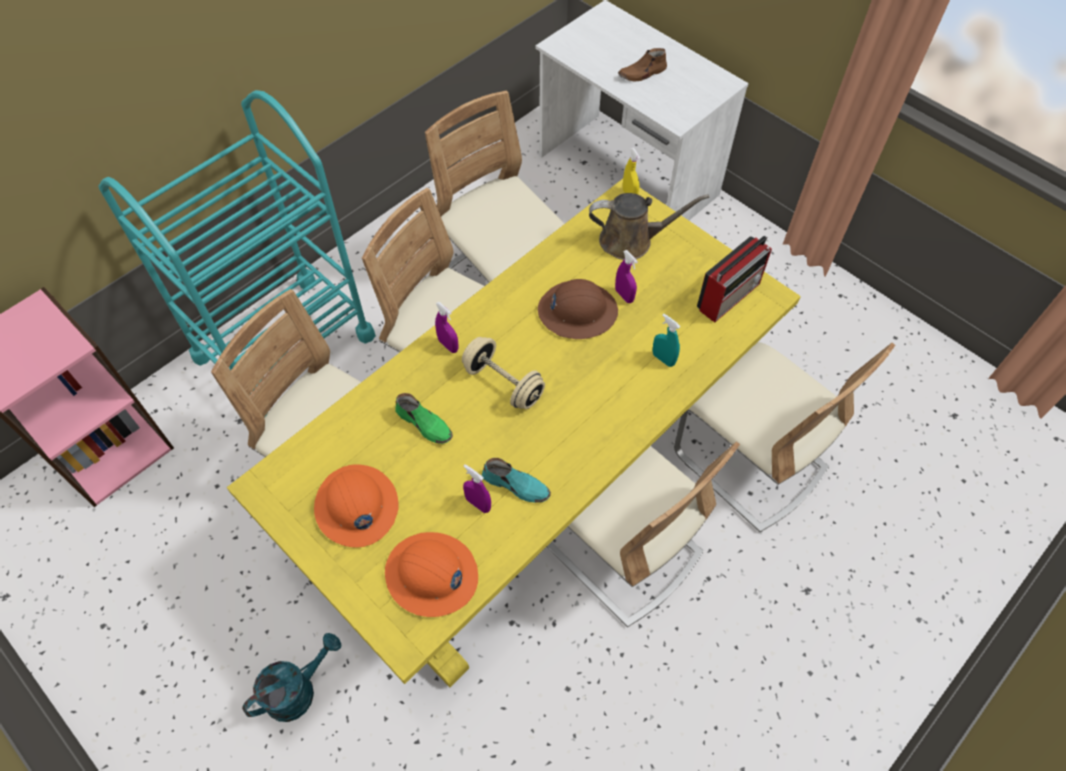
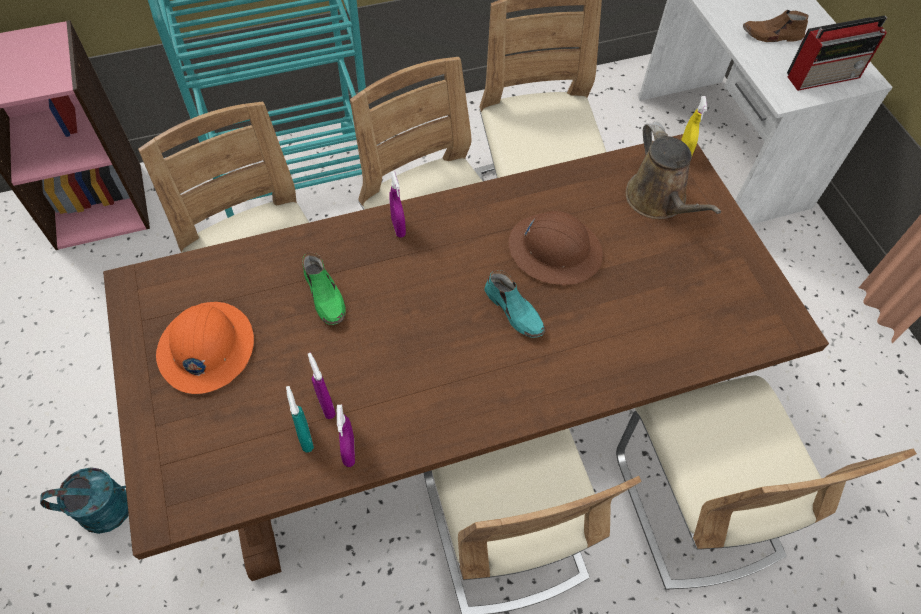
camera: 25 degrees right, 0 degrees up
yellow dining table [227,179,801,687] -> brown dining table [103,134,829,581]
orange hard hat [385,532,478,617] -> none
beige dumbbell [462,337,545,409] -> none
turquoise shoe [482,458,551,503] -> turquoise shoe moved to [484,270,545,338]
brown watering can [589,193,709,260] -> brown watering can turned 45 degrees clockwise [626,122,721,219]
purple spray bottle [615,250,638,303] -> purple spray bottle moved to [337,405,355,467]
turquoise spray bottle [653,314,681,367] -> turquoise spray bottle moved to [286,386,314,453]
radio [697,235,772,323] -> radio moved to [787,16,887,91]

